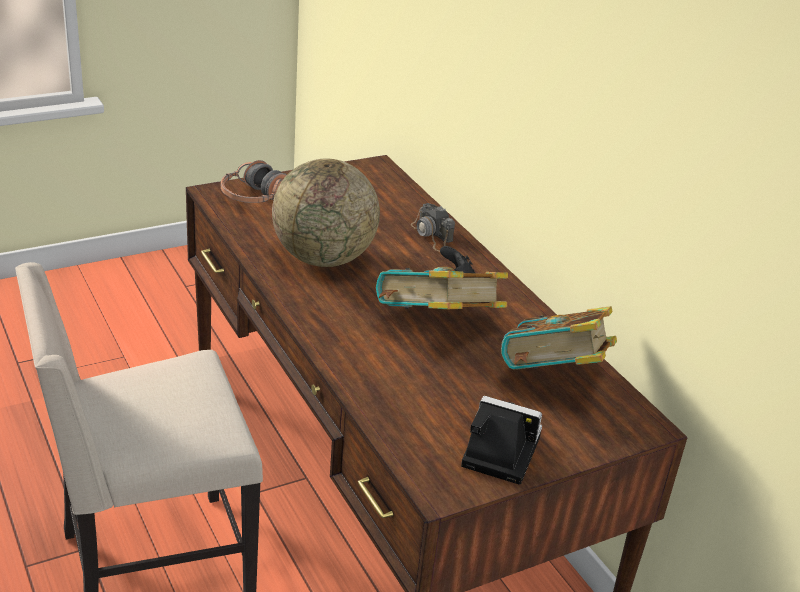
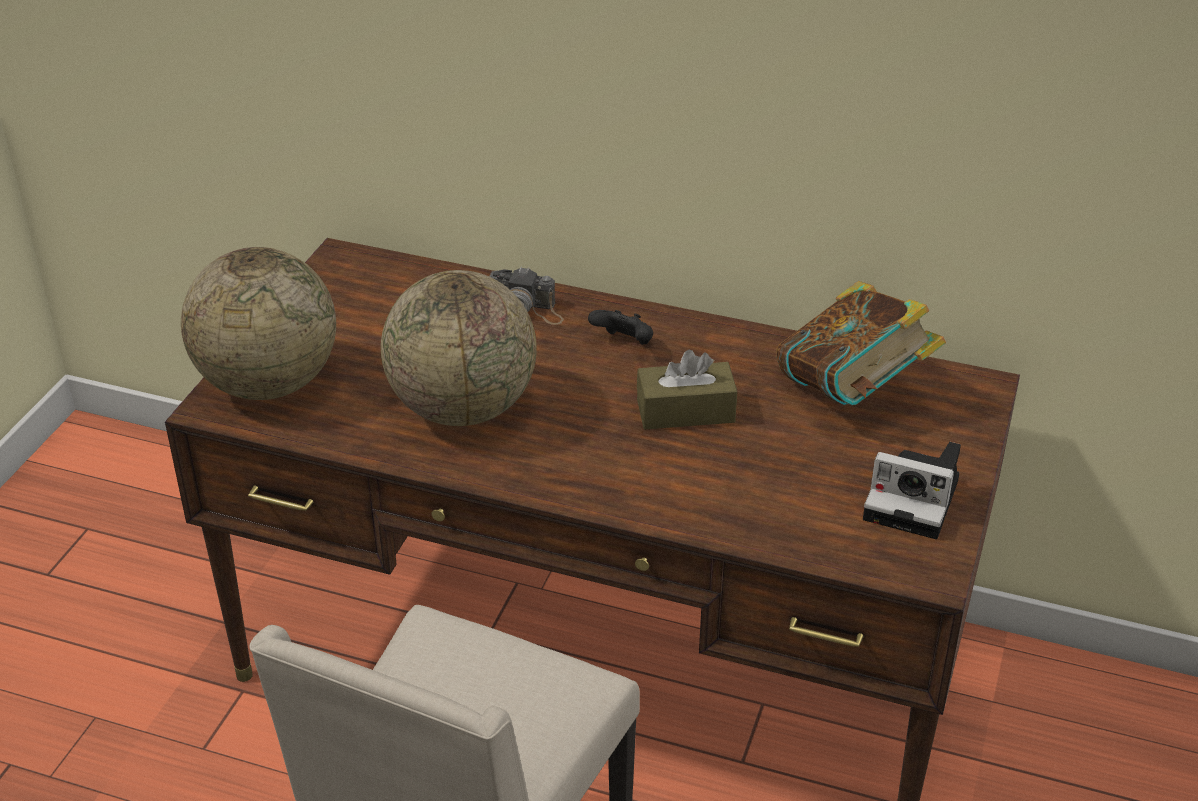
camera: 40 degrees left, 5 degrees up
headphones [221,160,287,203] -> globe [181,247,336,400]
book [376,267,508,309] -> brown tissue box [637,350,737,429]
camera [461,396,542,485] -> camera turned 135 degrees counterclockwise [863,442,961,539]

